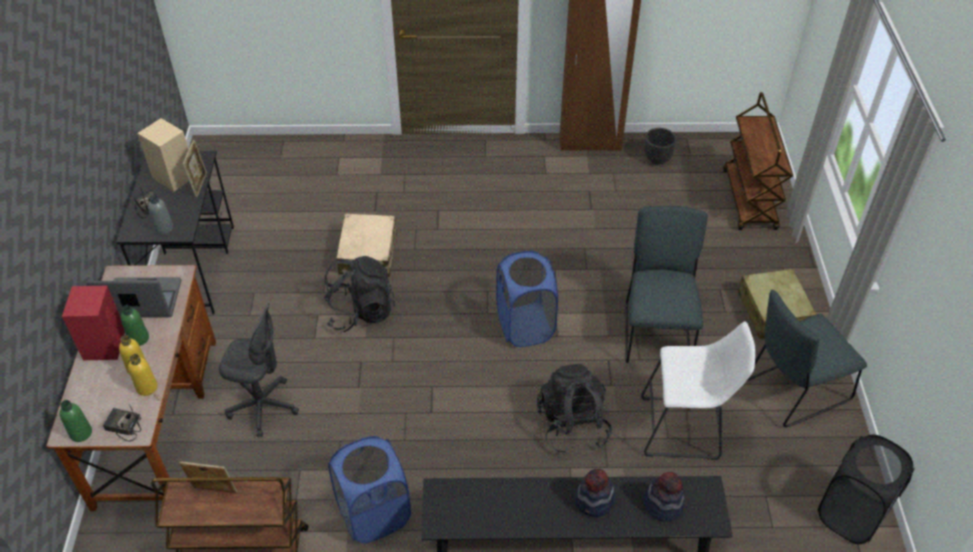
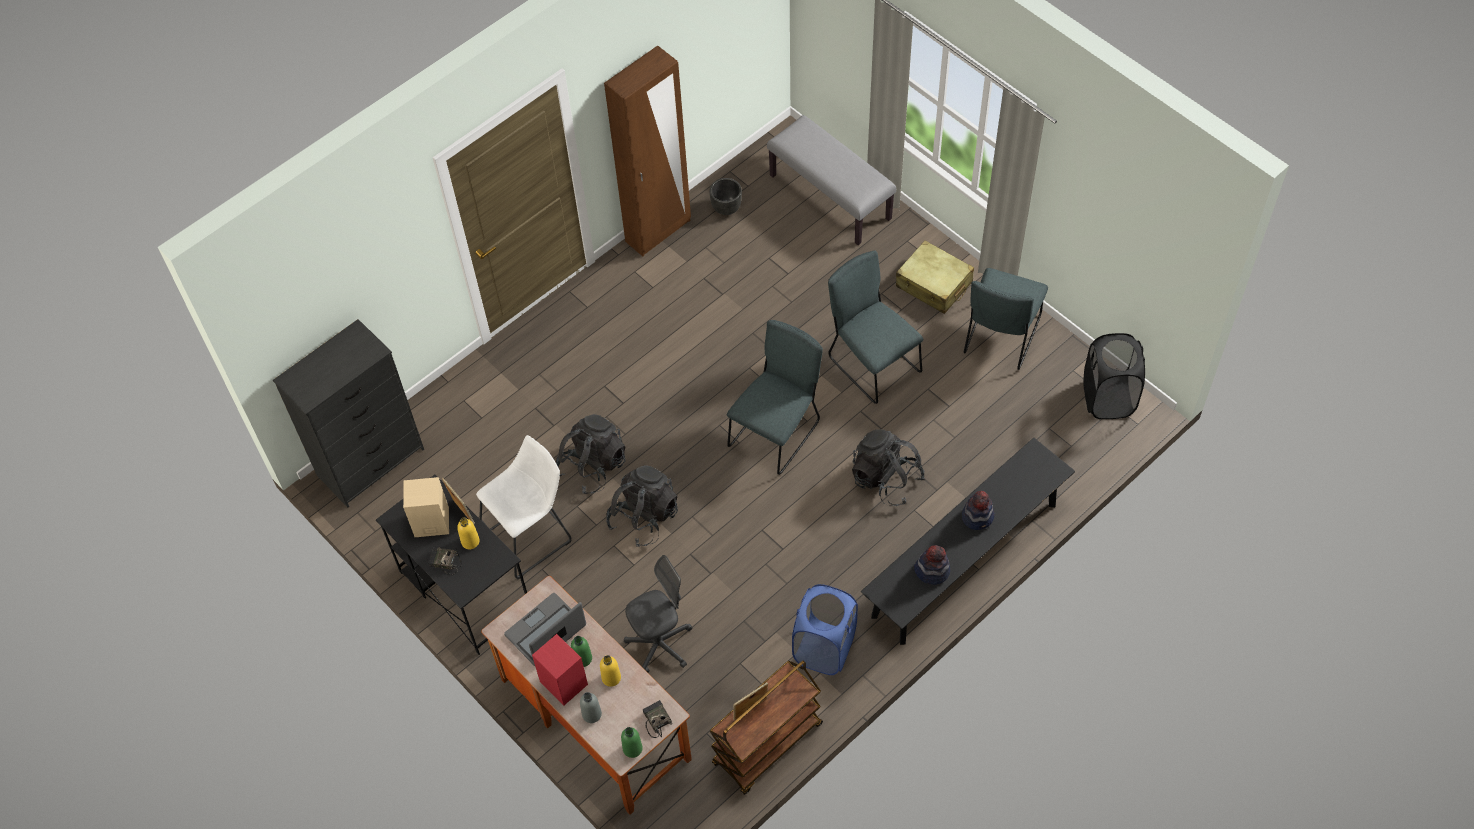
camera: 40 degrees left, 10 degrees up
radio [103,404,141,442] -> radio turned 90 degrees clockwise [643,700,672,738]
yellow bottle [128,354,158,396] -> yellow bottle moved to [457,517,480,549]
grey bottle [148,195,173,235] -> grey bottle moved to [580,692,602,723]
beige suitcase [336,214,396,277] -> black backpack [556,414,626,494]
blue laundry basket [496,251,558,347] -> grey chair [727,320,823,475]
white stool [641,321,756,460] -> white stool moved to [476,435,572,579]
hat [644,472,685,522] -> hat moved to [914,545,950,585]
brown cart [723,92,793,230] -> grey bench [767,115,896,245]
none -> black dresser [273,319,424,508]

